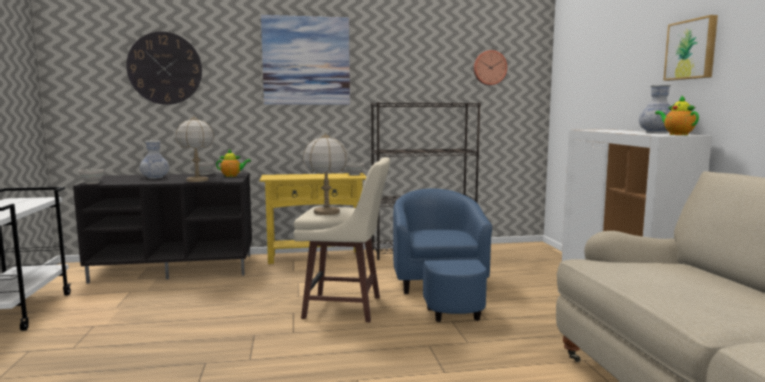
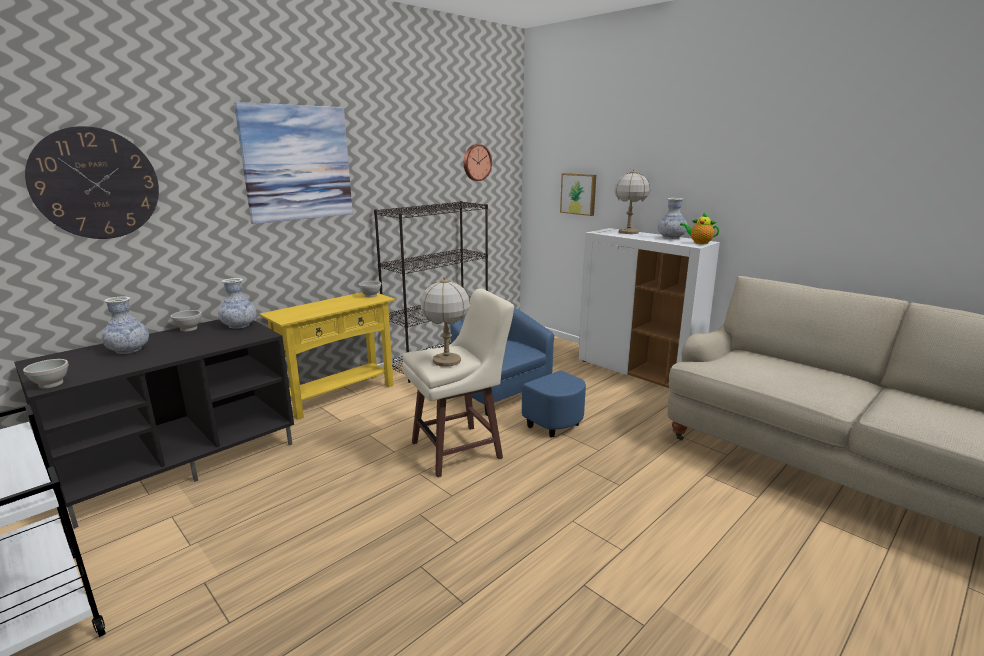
camera: 35 degrees left, 10 degrees up
table lamp [176,116,214,182] -> table lamp moved to [614,169,650,234]
teapot [216,149,251,177] -> vase [218,278,257,329]
picture [663,15,718,81] -> picture moved to [560,173,596,216]

